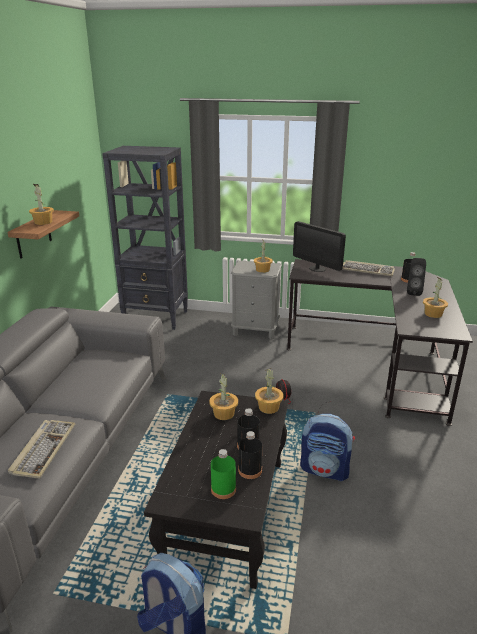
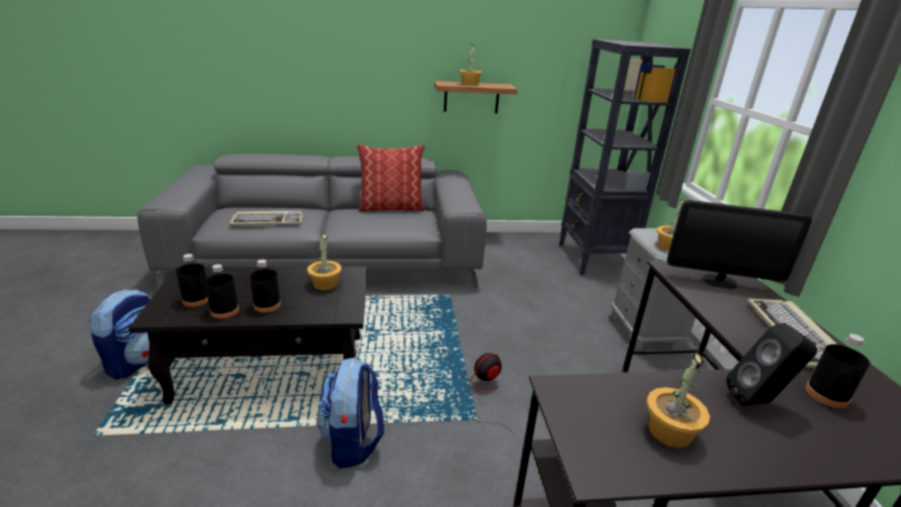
camera: 70 degrees right, 0 degrees up
green bottle [211,449,236,499] -> black bottle [176,254,209,307]
potted plant [255,368,283,414] -> none
monitor [293,221,346,272] -> monitor turned 105 degrees counterclockwise [667,200,812,289]
none -> pillow [357,144,425,212]

